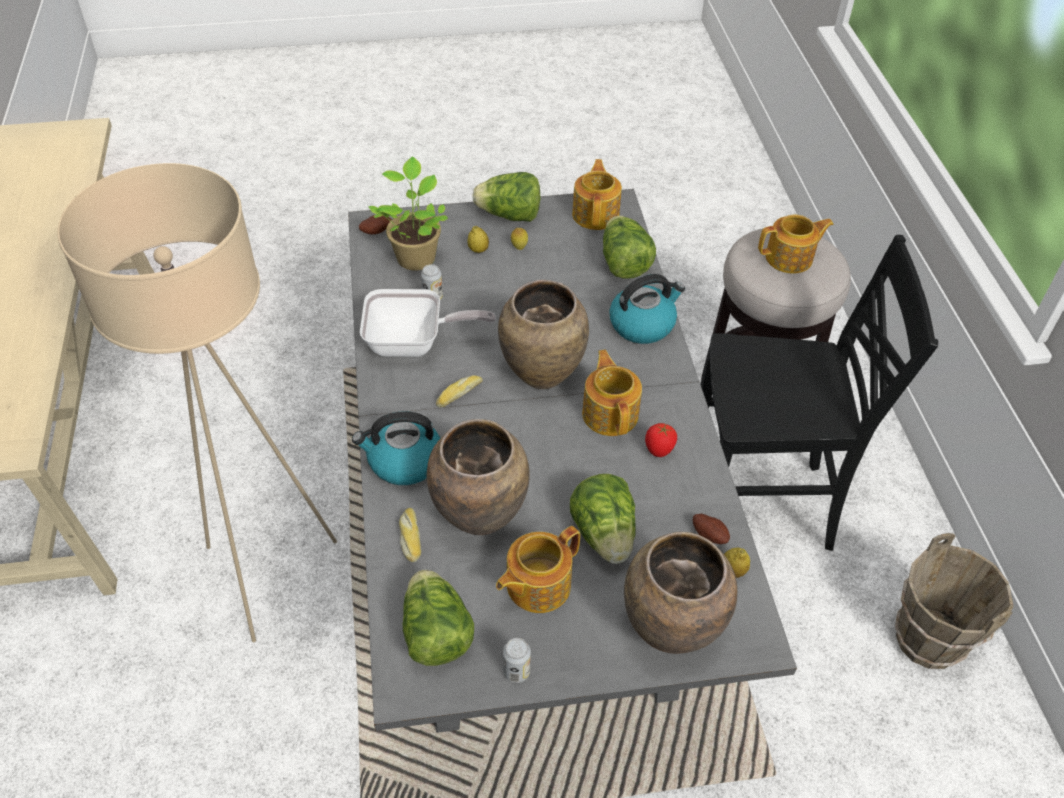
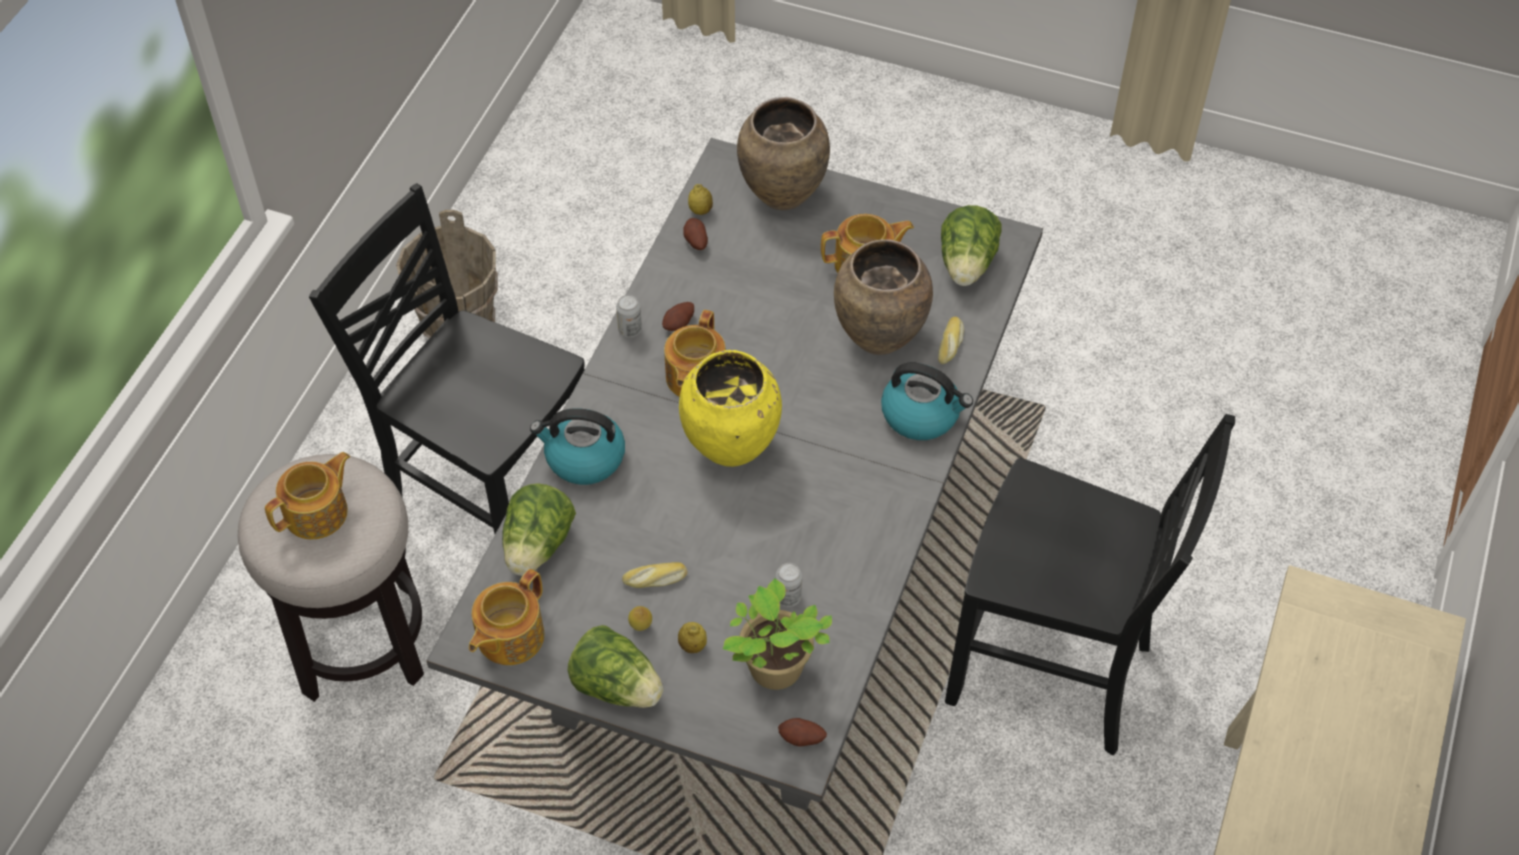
camera: 150 degrees left, 5 degrees up
beige floor lamp [57,163,337,642] -> black chair [945,414,1235,755]
frying pan [360,289,496,357] -> none
bread [436,375,483,407] -> bread moved to [622,562,688,588]
brown vase [498,280,589,389] -> yellow vase [679,350,782,467]
can [503,638,531,683] -> can moved to [616,295,642,338]
lettuce [570,474,636,564] -> none
tomato [645,423,677,457] -> potato [662,302,694,331]
teapot [758,215,834,274] -> teapot turned 120 degrees clockwise [265,452,350,539]

